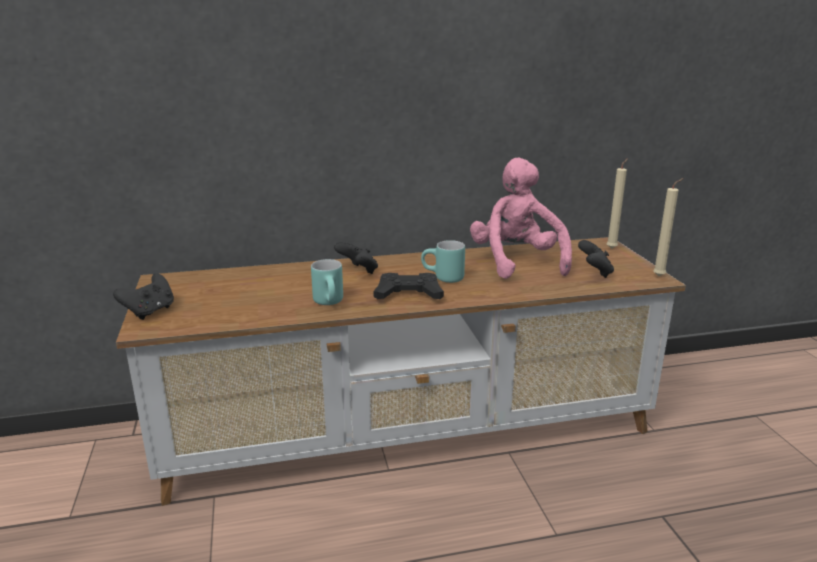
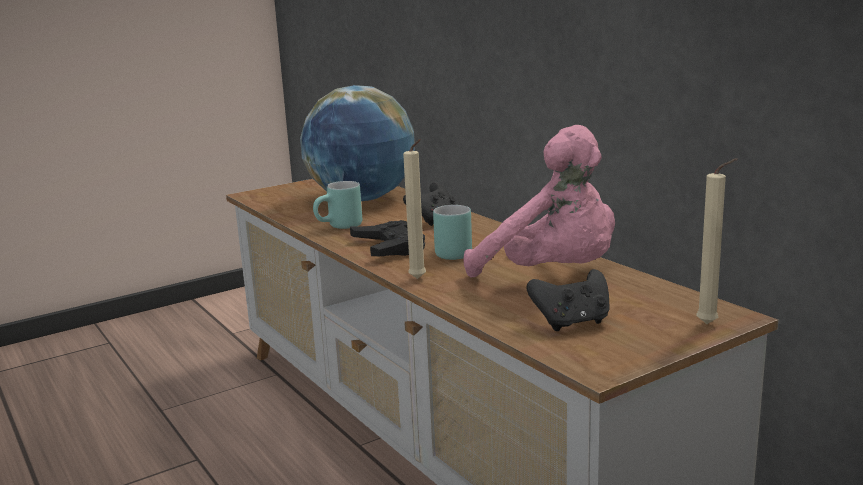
camera: 70 degrees right, 5 degrees down
black game controller [113,273,174,320] -> none
pink plush toy [470,158,572,279] -> pink plush toy turned 75 degrees clockwise [463,125,615,277]
beige candle [653,178,684,276] -> beige candle moved to [403,139,426,279]
none -> globe [300,85,415,201]

